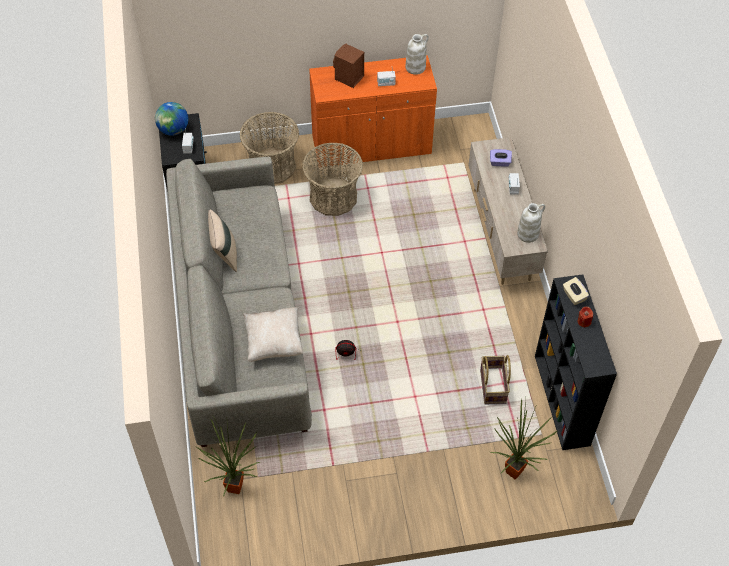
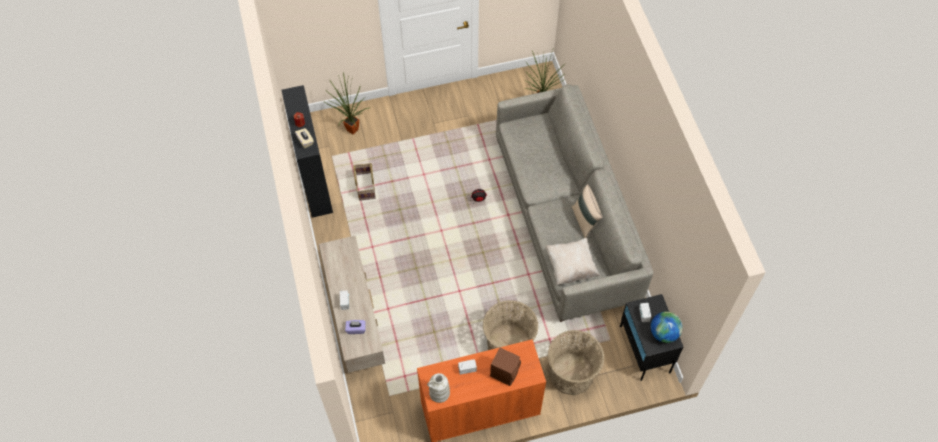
camera: 175 degrees right, 5 degrees up
beige pillow [243,307,304,362] -> beige pillow moved to [545,238,600,285]
white vase [517,203,545,243] -> none

